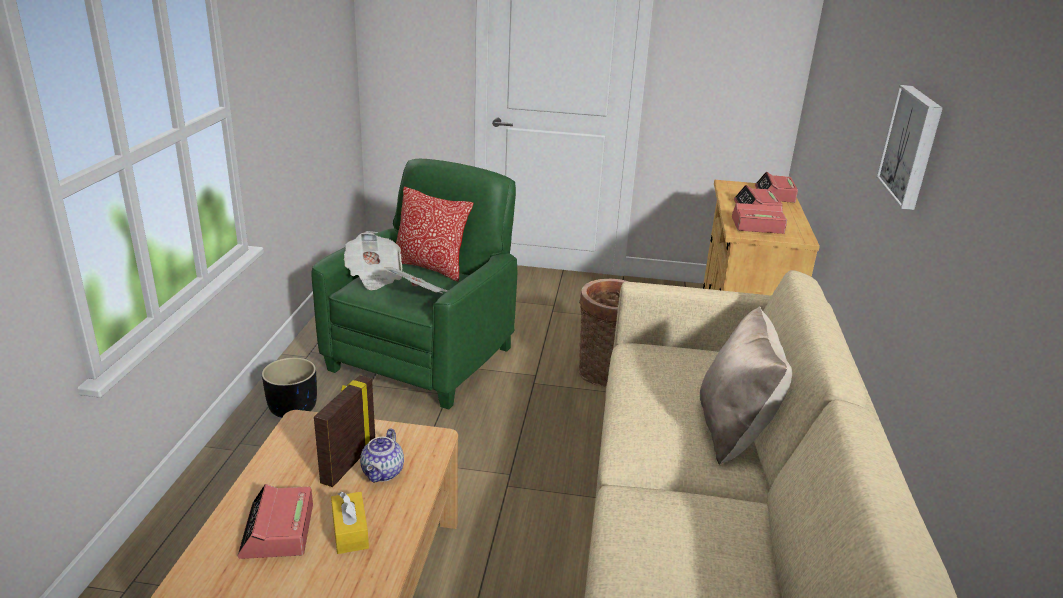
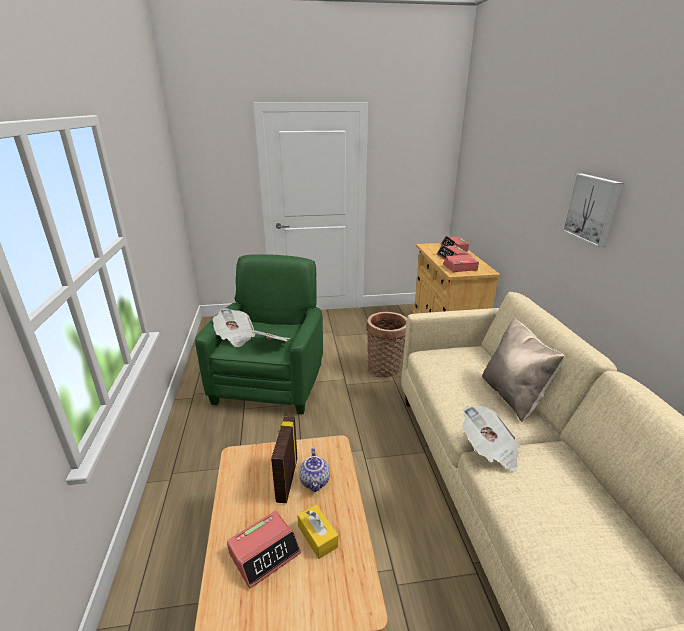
camera: 15 degrees left, 0 degrees up
alarm clock [237,484,313,559] -> alarm clock turned 105 degrees counterclockwise [227,511,301,589]
black planter [262,358,317,418] -> none
pillow [396,187,473,282] -> none
none -> newspaper [462,406,520,472]

